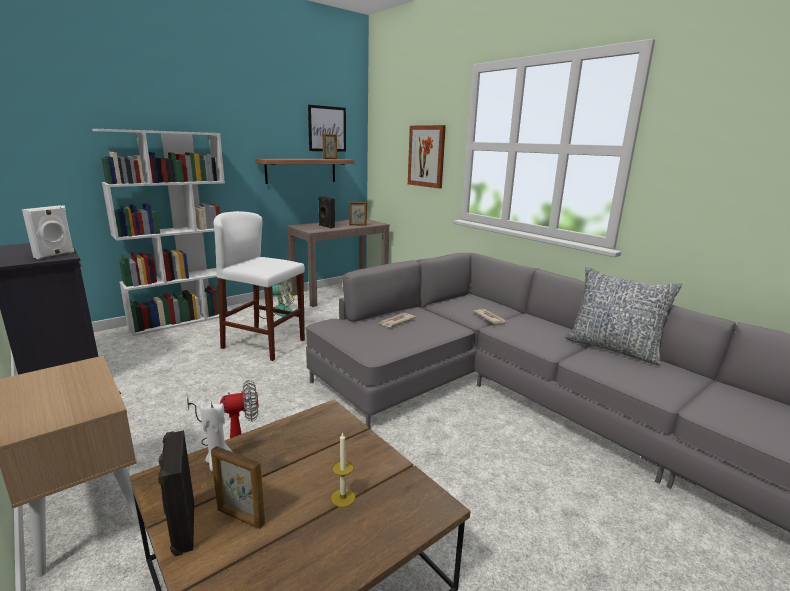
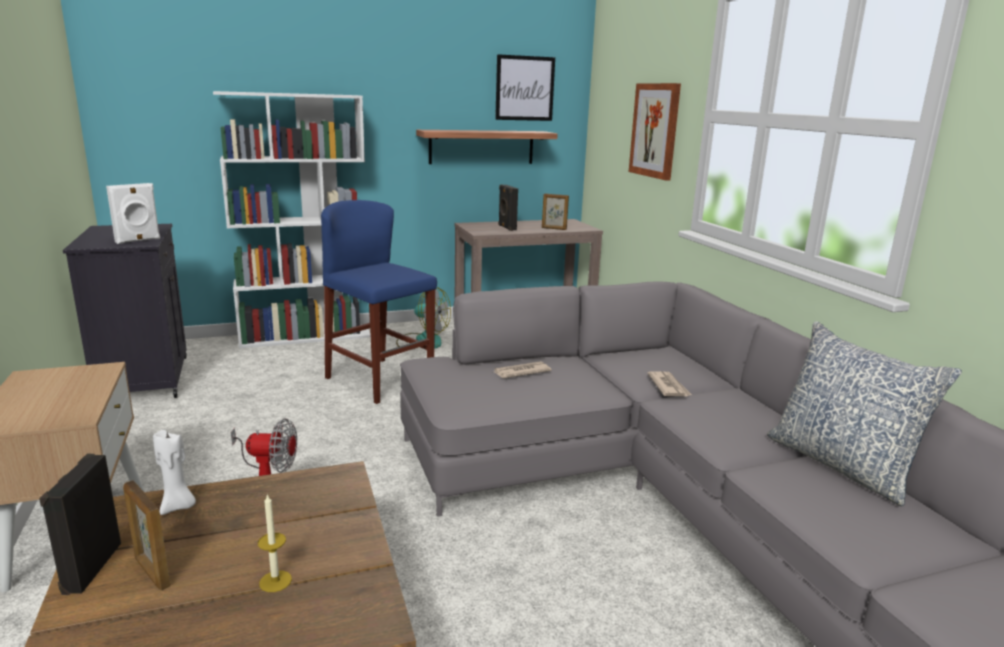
camera: 20 degrees right, 0 degrees up
white stool [214,211,305,361] -> blue stool [321,200,437,404]
picture frame [323,134,337,159] -> none

